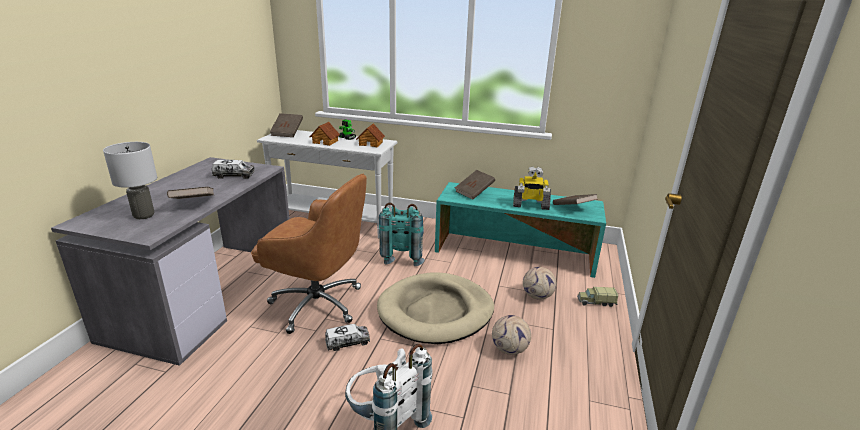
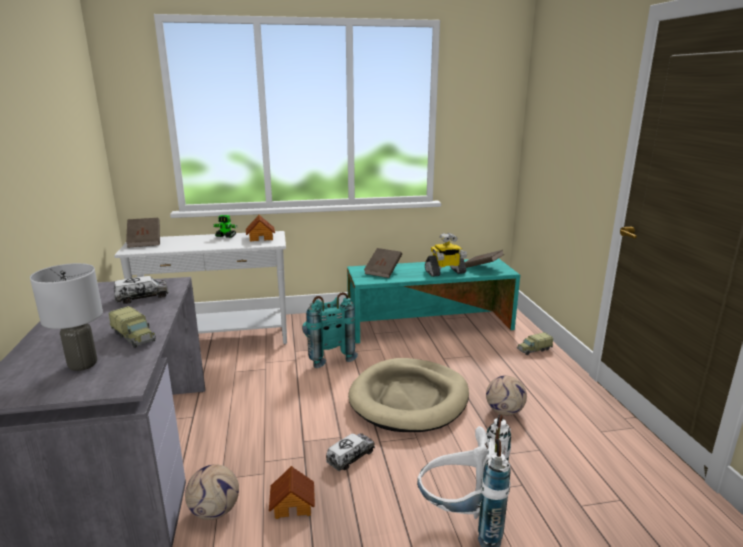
camera: 25 degrees left, 5 degrees down
brown book [167,187,214,199] -> toy truck [109,306,156,348]
brown office chair [251,174,367,334] -> none
toy house [309,122,340,146] -> toy house moved to [269,466,315,519]
football [523,267,557,300] -> football moved to [185,464,239,520]

